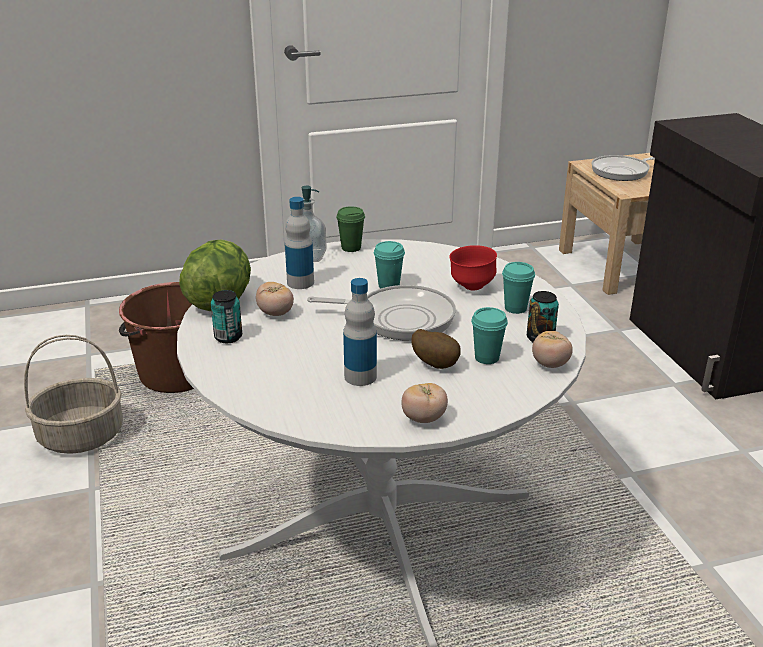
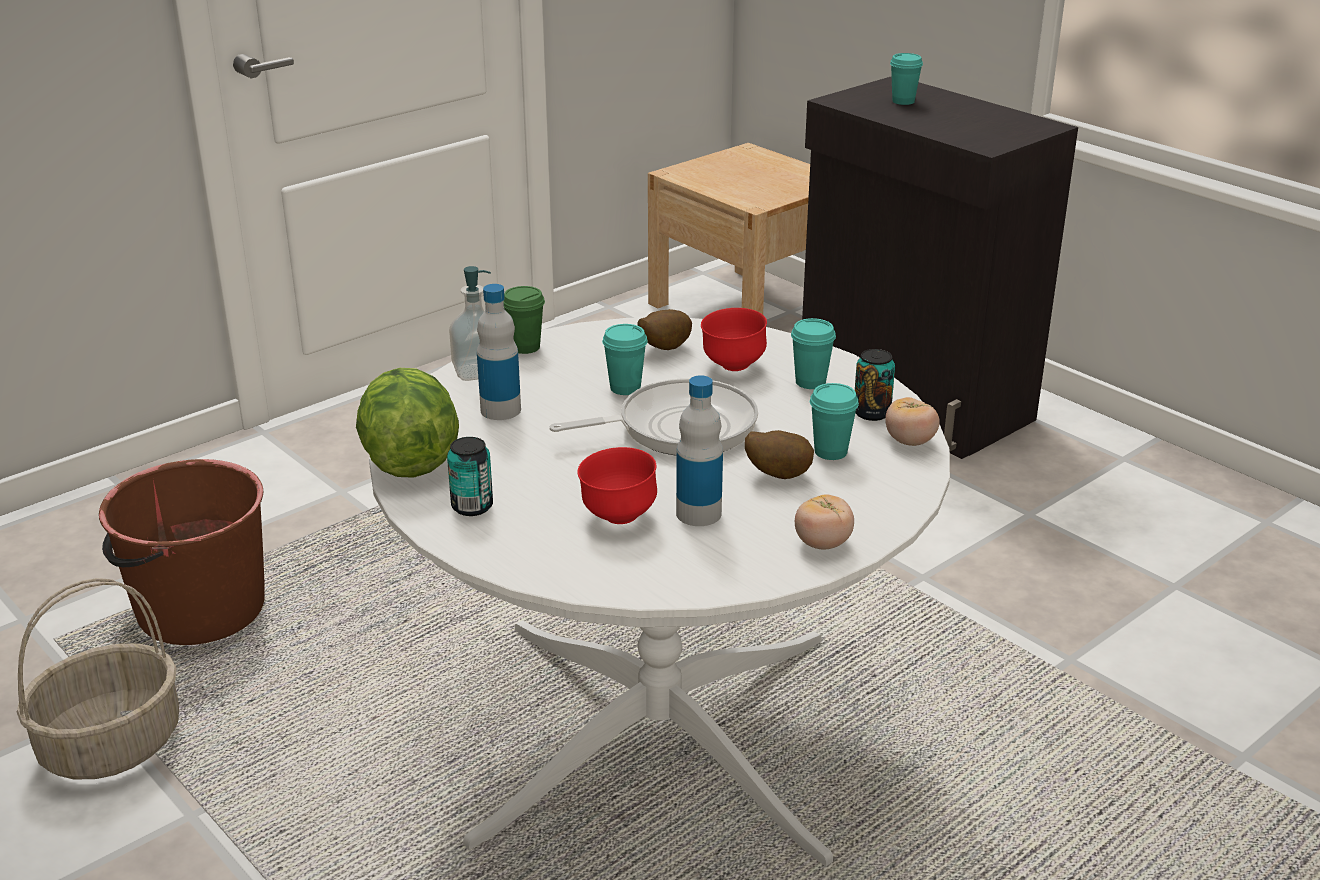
camera: 25 degrees left, 0 degrees up
tomato [256,282,294,316] -> none
frying pan [591,155,655,181] -> none
none -> red bowl [577,447,657,524]
none -> potato [637,309,692,350]
none -> turquoise cup [890,53,923,105]

